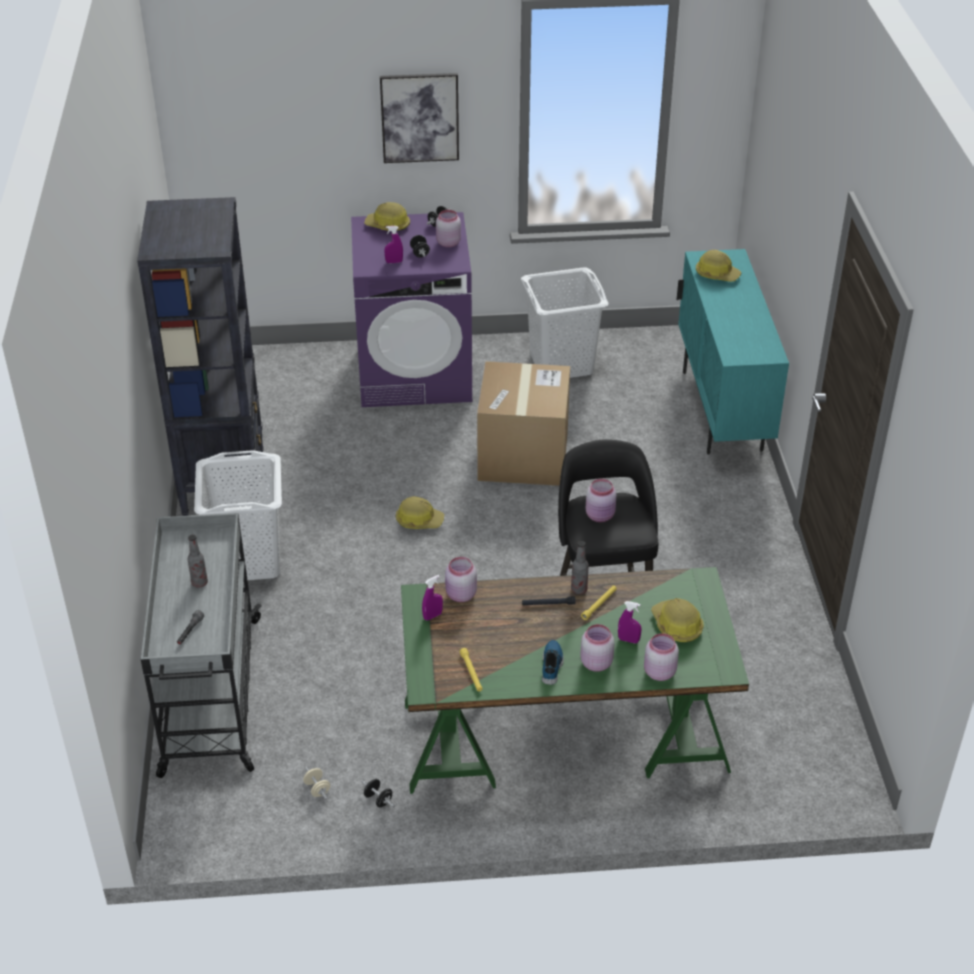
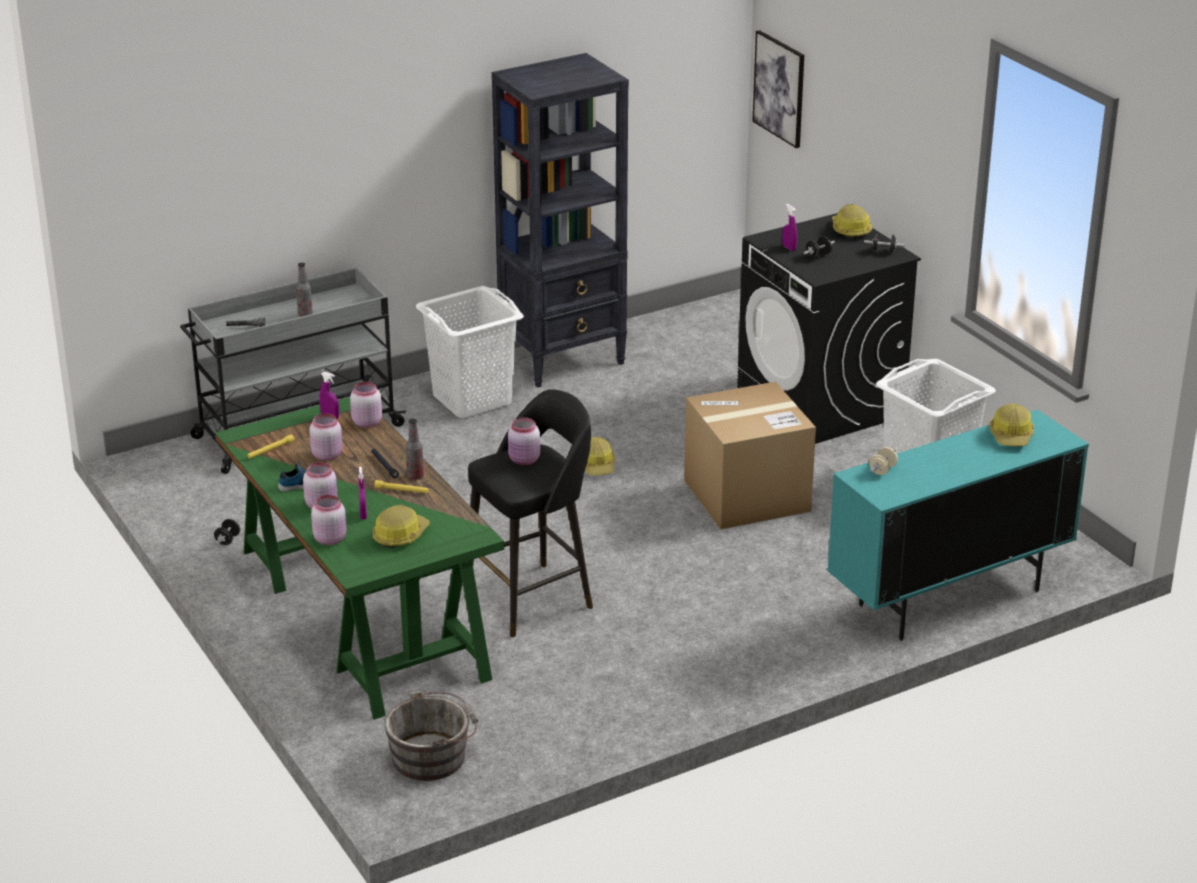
camera: 65 degrees right, 10 degrees down
beige dumbbell [303,766,330,799] -> beige dumbbell moved to [869,447,898,475]
purple washing machine [351,212,472,407] -> black washing machine [737,213,921,444]
picture [380,73,459,163] -> picture moved to [752,30,804,148]
pink jar [436,210,461,247] -> pink jar moved to [309,413,342,461]
none -> grey bucket [385,691,478,781]

